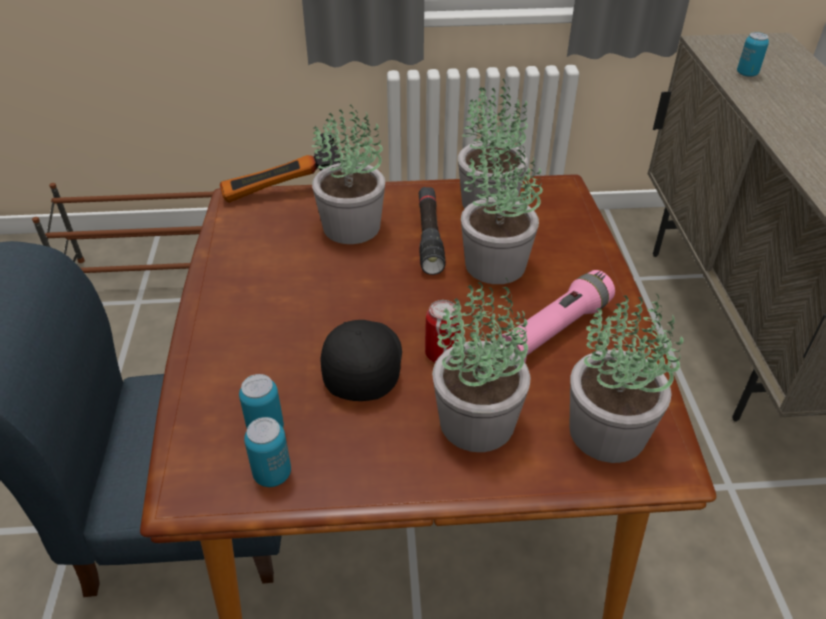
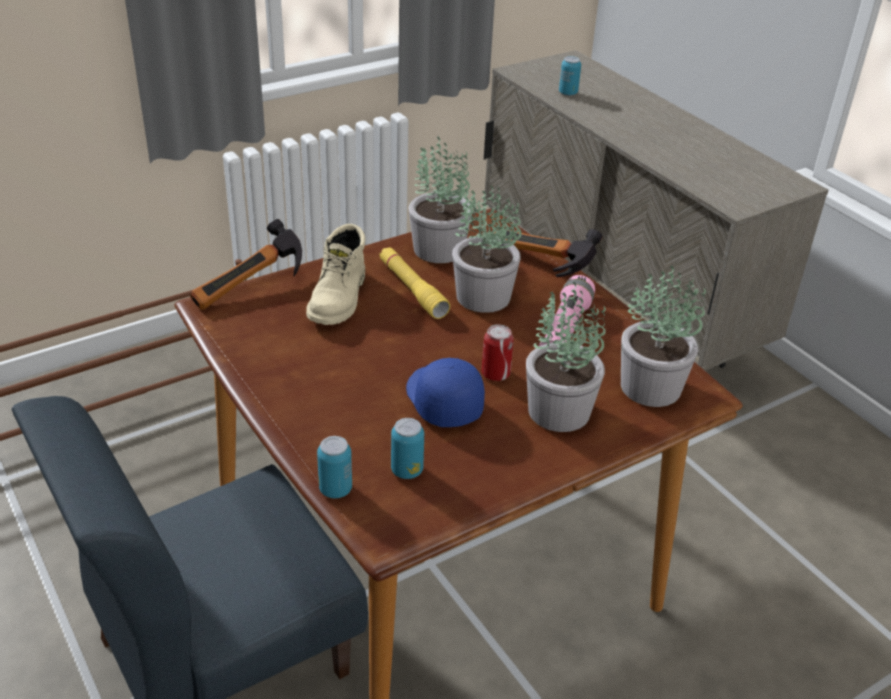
camera: 30 degrees left, 5 degrees down
can [244,417,291,487] -> can moved to [317,436,352,498]
potted plant [312,105,385,244] -> beige boot [306,224,365,325]
black cap [321,320,402,401] -> blue cap [406,358,485,427]
black flashlight [419,187,446,275] -> yellow flashlight [379,247,450,319]
none -> hammer [493,229,603,277]

